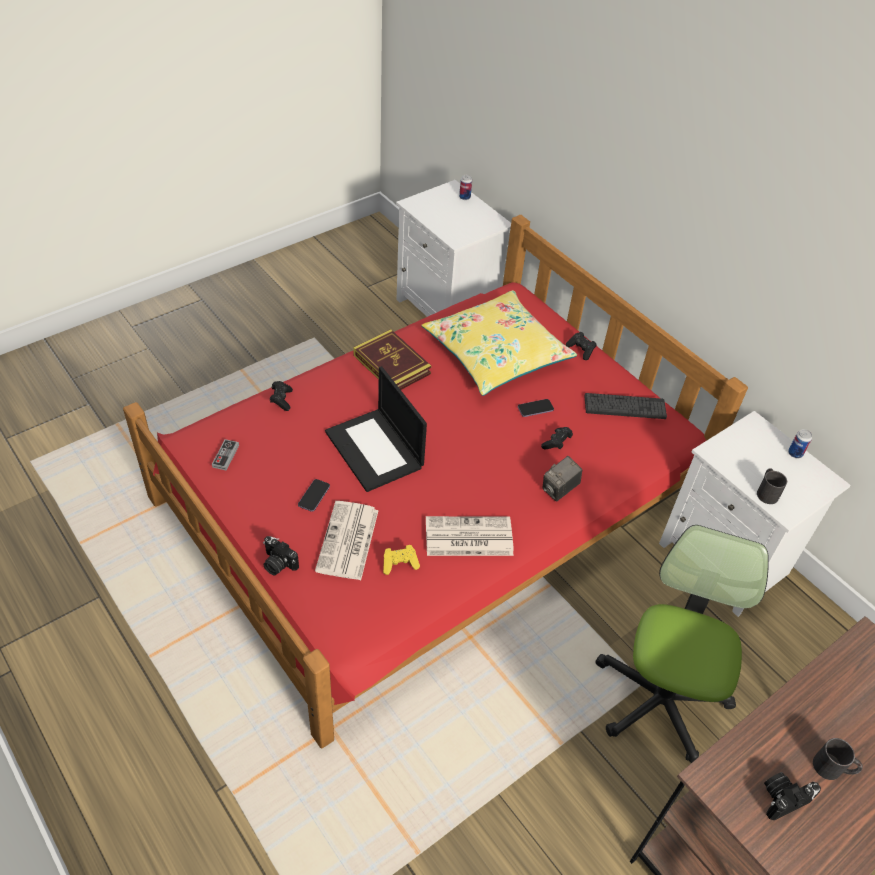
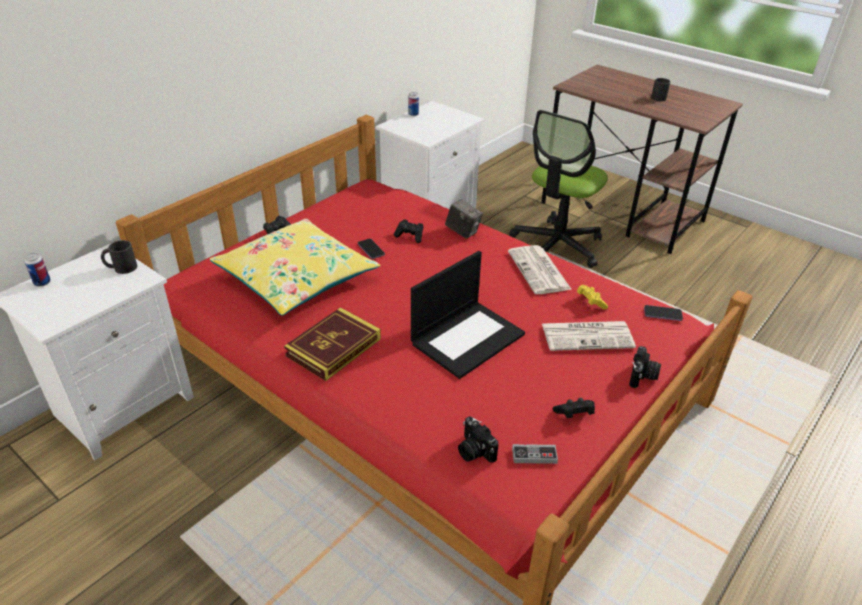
camera: 100 degrees left, 10 degrees down
black game controller [270,381,293,411] -> black game controller moved to [553,398,595,418]
phone [298,479,330,512] -> phone moved to [644,305,683,321]
keyboard [584,393,667,419] -> none
office chair [595,525,769,763] -> office chair turned 60 degrees counterclockwise [509,110,608,268]
black mug [757,468,787,504] -> black mug moved to [101,240,137,274]
camera [764,772,821,820] -> camera moved to [458,416,498,463]

